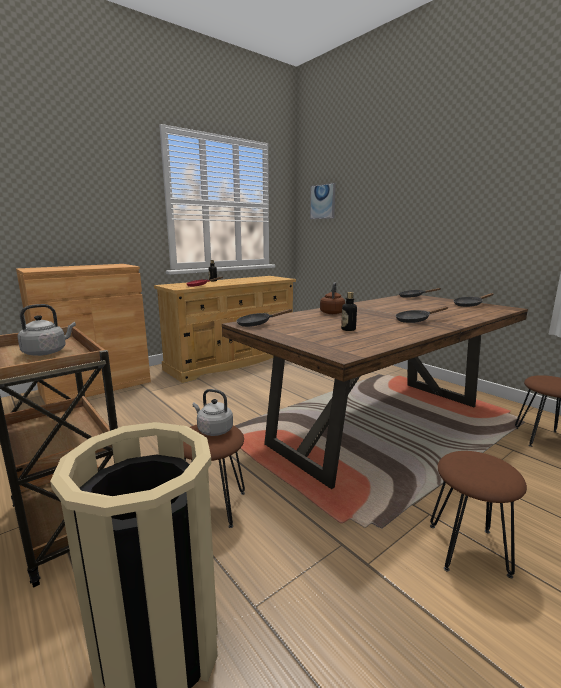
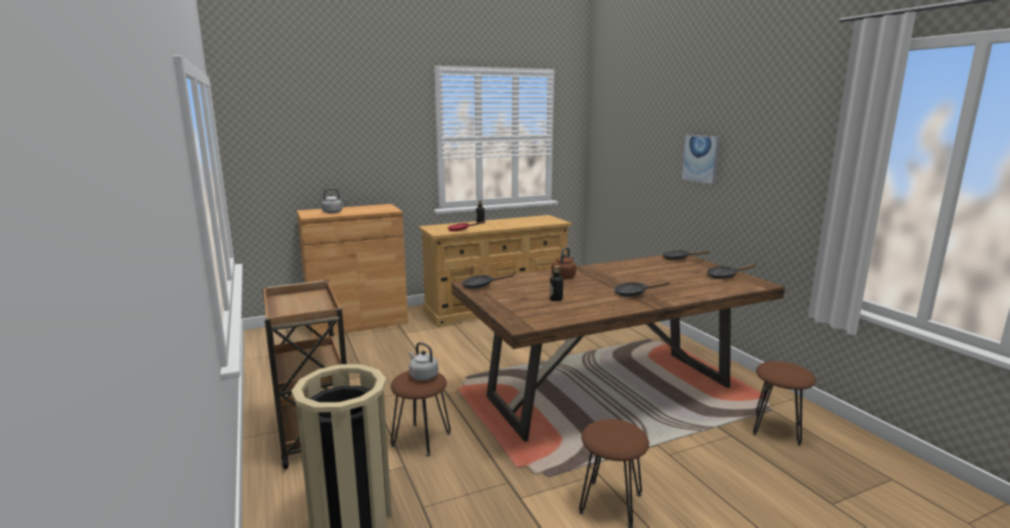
camera: 15 degrees right, 0 degrees up
grey kettle [17,304,76,356] -> grey kettle moved to [322,188,348,214]
picture [310,183,336,219] -> picture moved to [681,135,721,185]

